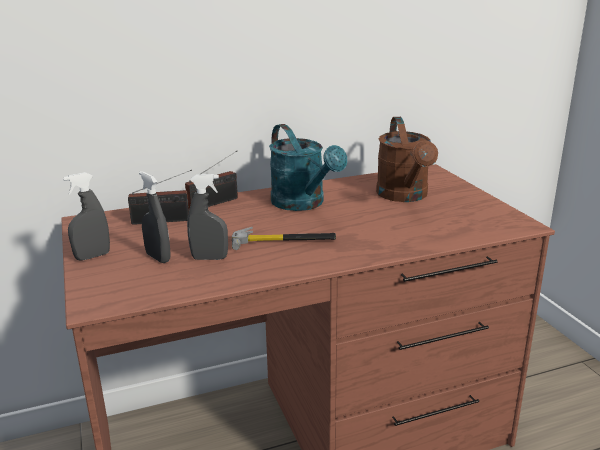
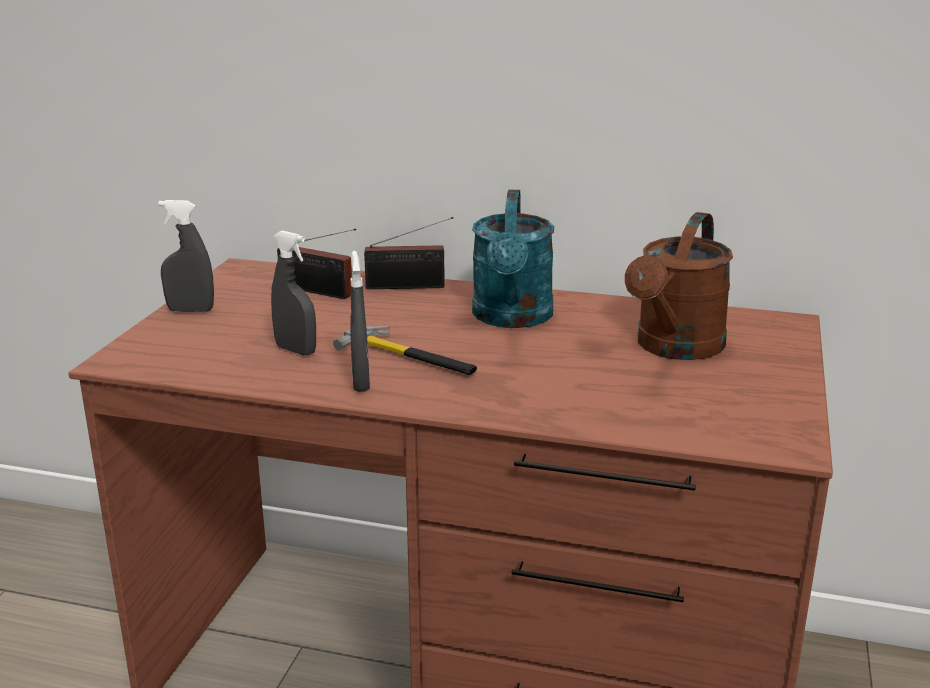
camera: 35 degrees right, 0 degrees up
grey spray bottle [139,171,171,263] -> grey spray bottle moved to [350,251,370,392]

